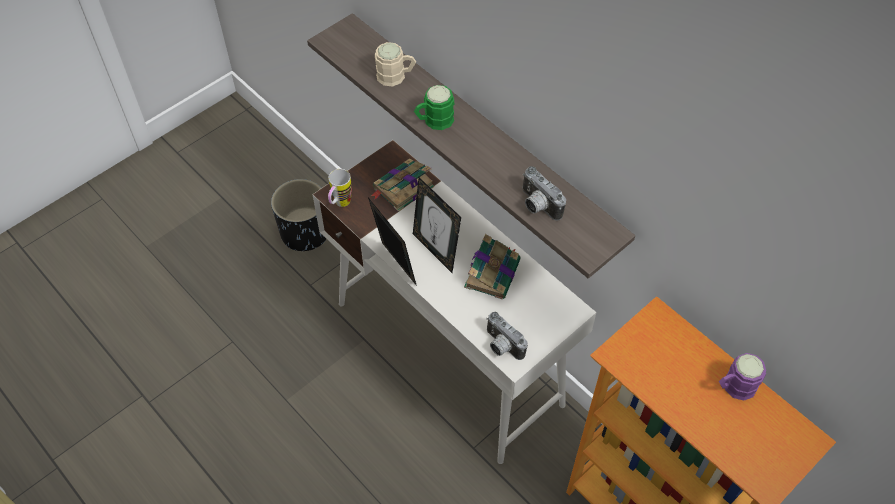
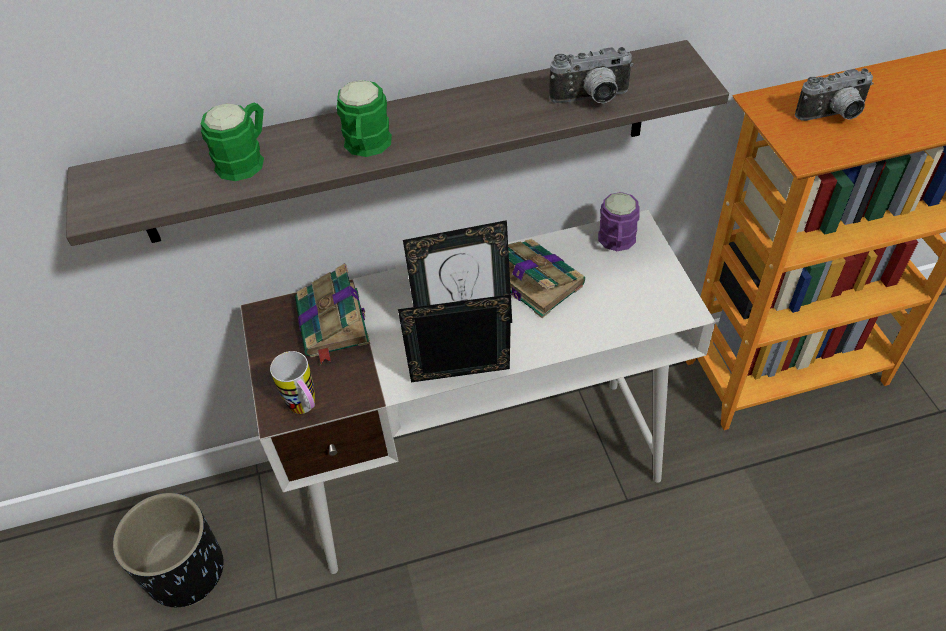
camera: 60 degrees left, 5 degrees down
beige mug [375,42,416,86] -> green mug [201,102,264,181]
camera [486,312,528,360] -> camera moved to [795,68,874,121]
purple mug [719,353,766,400] -> purple mug moved to [598,192,640,251]

